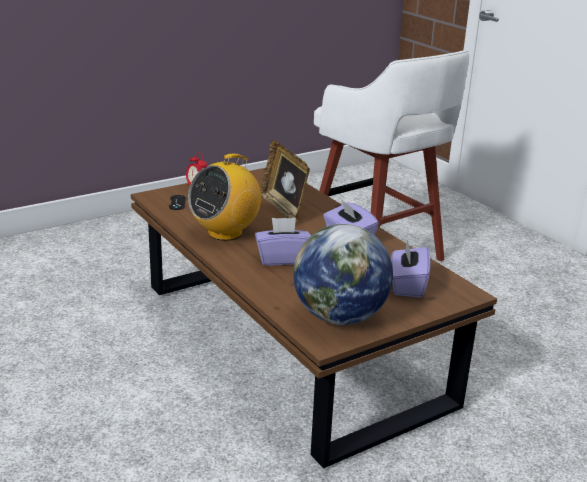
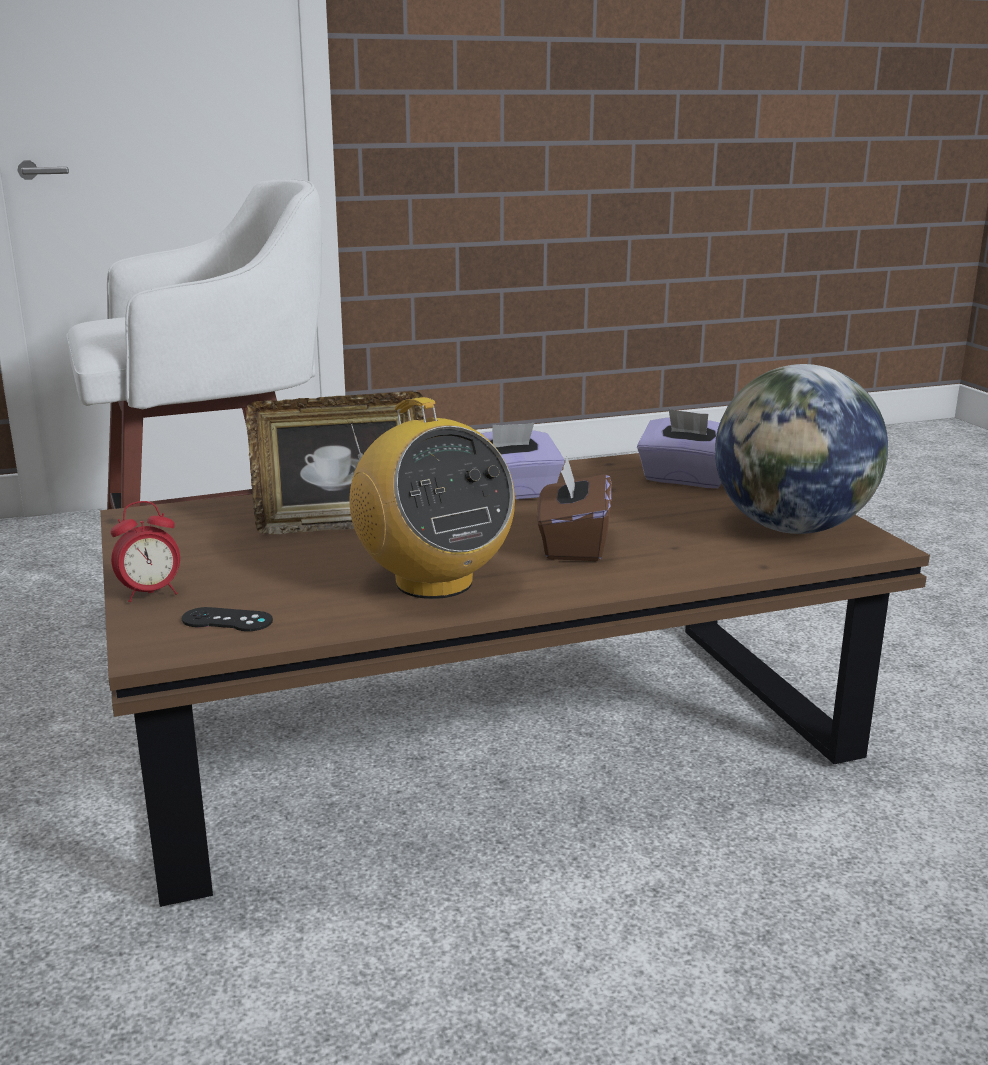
camera: 75 degrees left, 5 degrees down
purple tissue box [255,218,311,266] -> brown tissue box [537,458,612,561]

